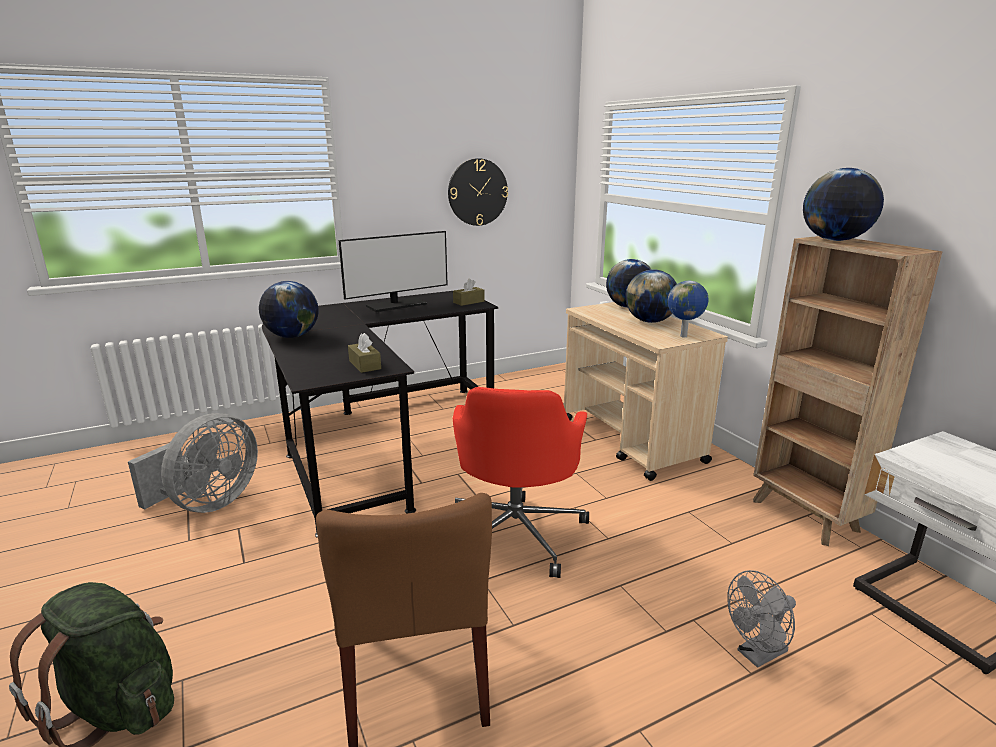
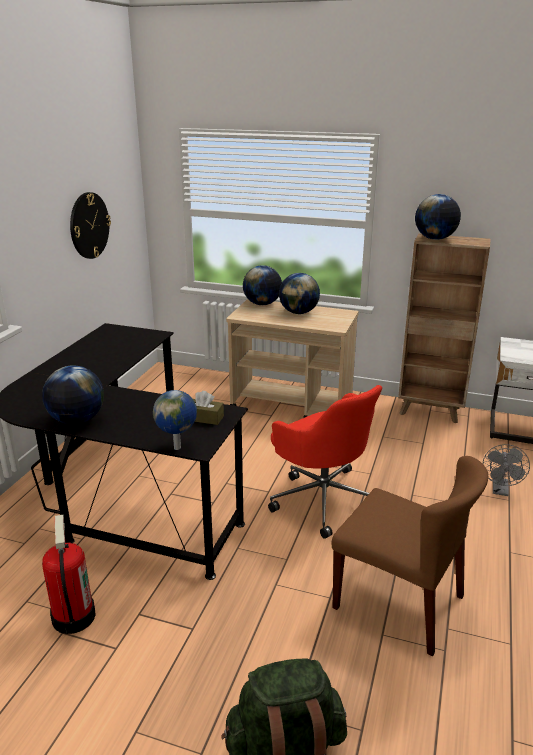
camera: 45 degrees left, 5 degrees up
grey fan [128,413,258,513] -> fire extinguisher [42,514,95,634]
monitor [339,231,448,312] -> none
brown tissue box [453,278,485,306] -> none
globe [668,281,709,337] -> globe moved to [153,390,197,450]

